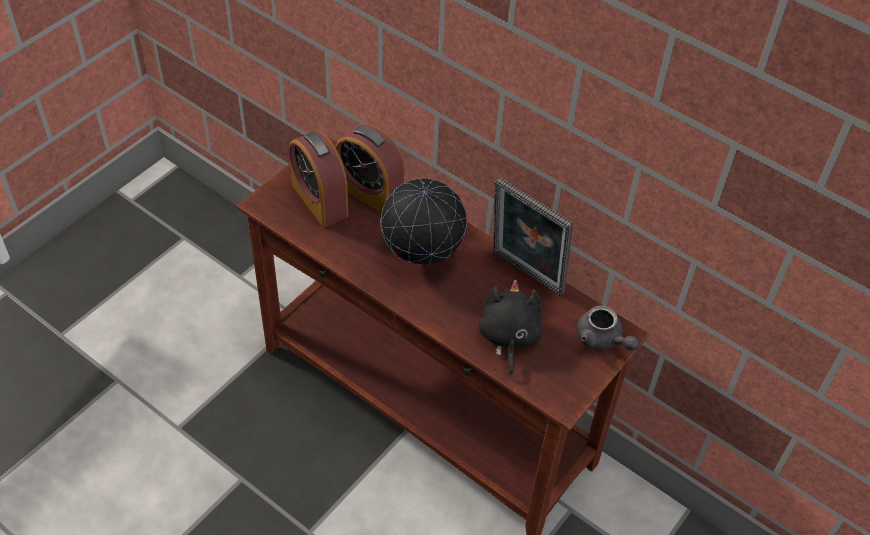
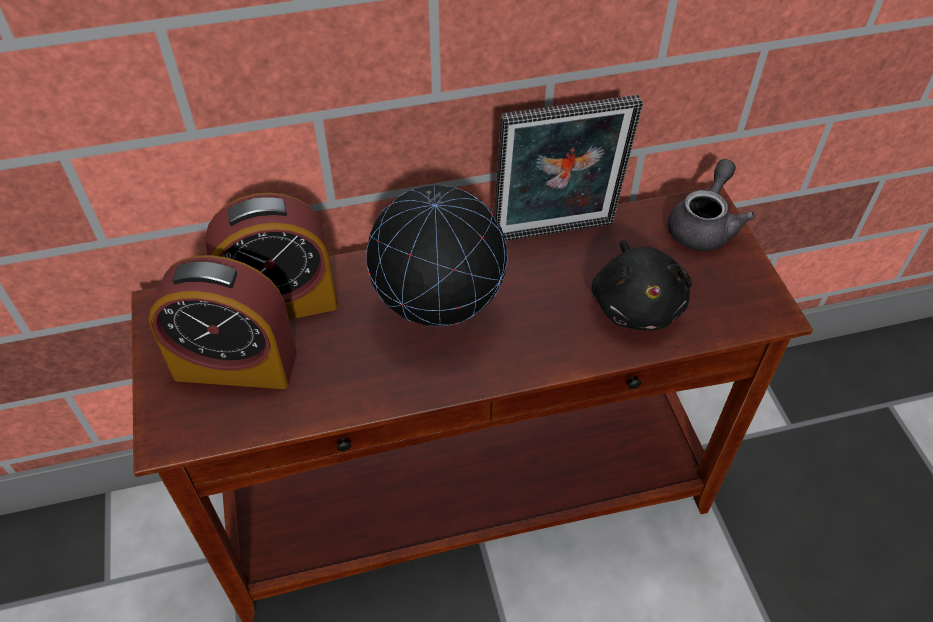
camera: 50 degrees left, 0 degrees up
black plush toy [479,280,543,376] -> black plush toy turned 135 degrees counterclockwise [591,240,692,331]
grey teapot [576,306,640,351] -> grey teapot turned 60 degrees counterclockwise [668,159,755,251]

